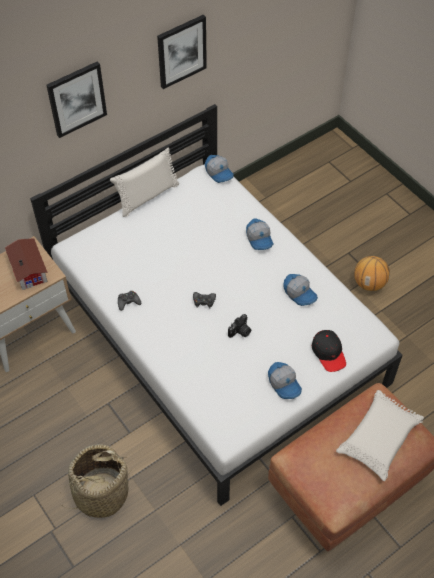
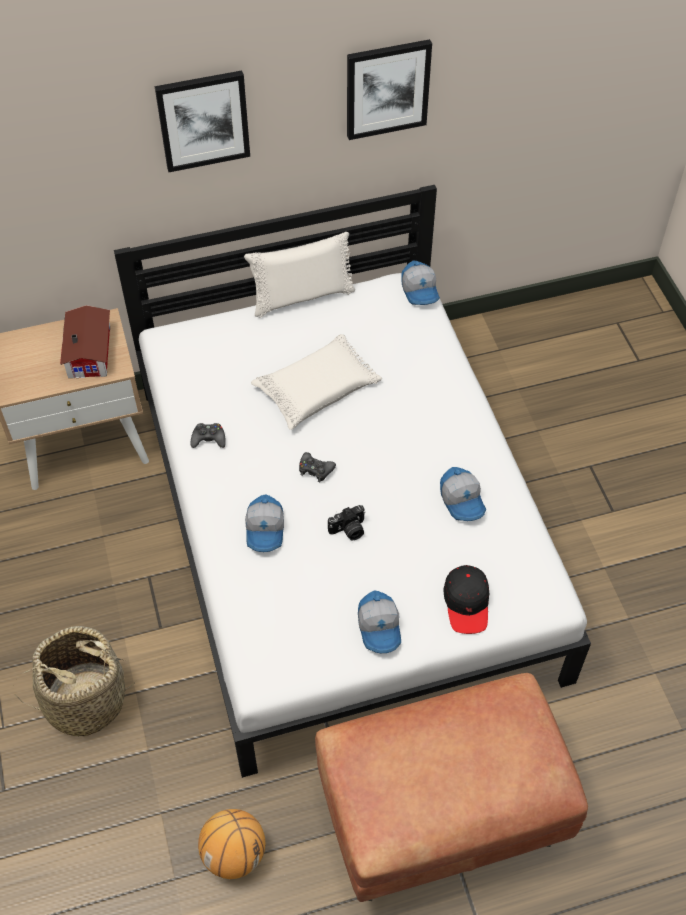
camera: 20 degrees right, 0 degrees up
cap [246,219,273,250] -> cap moved to [245,494,284,552]
white pillow [336,390,424,481] -> white pillow moved to [251,334,382,430]
basketball [354,256,390,291] -> basketball moved to [198,809,265,879]

